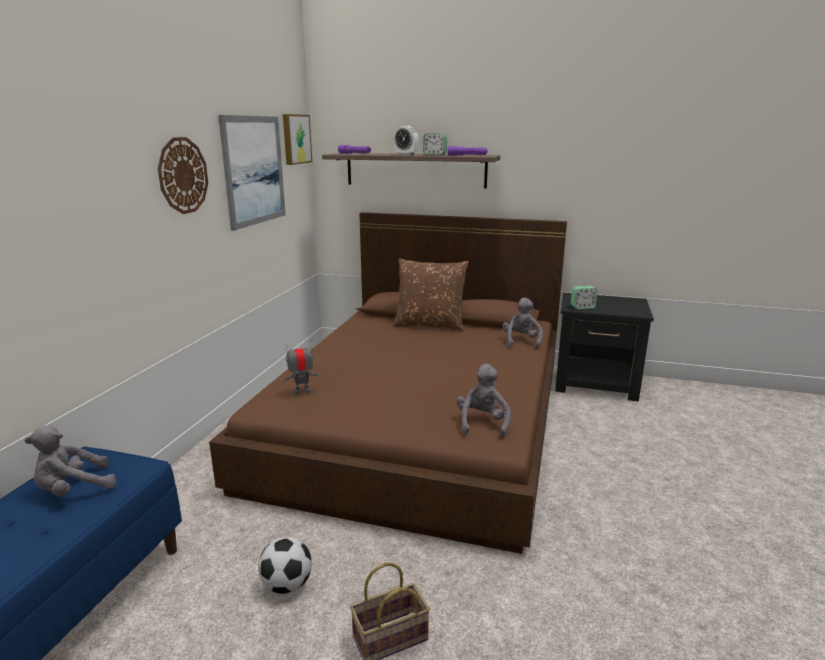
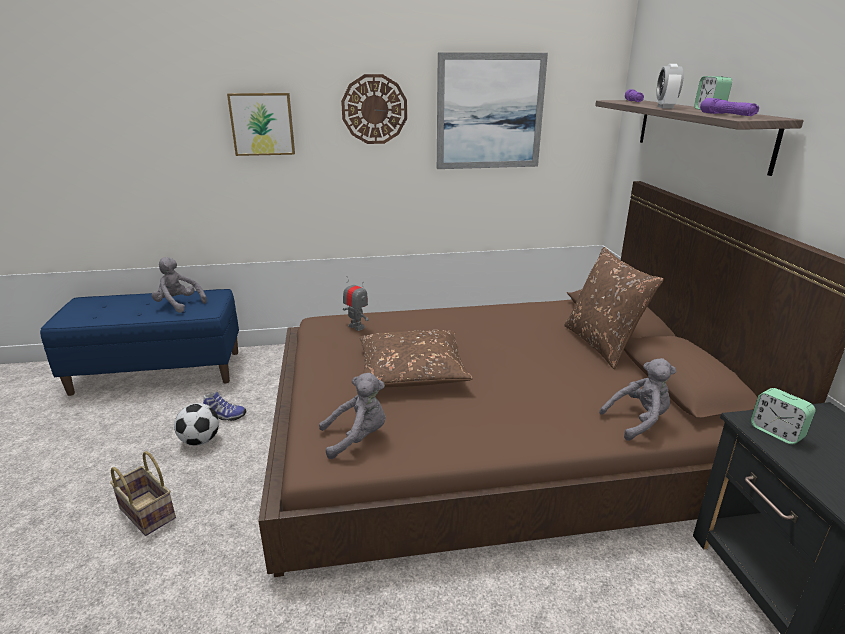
camera: 65 degrees right, 5 degrees up
picture [283,114,312,165] -> picture moved to [227,93,295,156]
none -> shoe [203,392,246,421]
none -> brown pillow [359,330,473,387]

